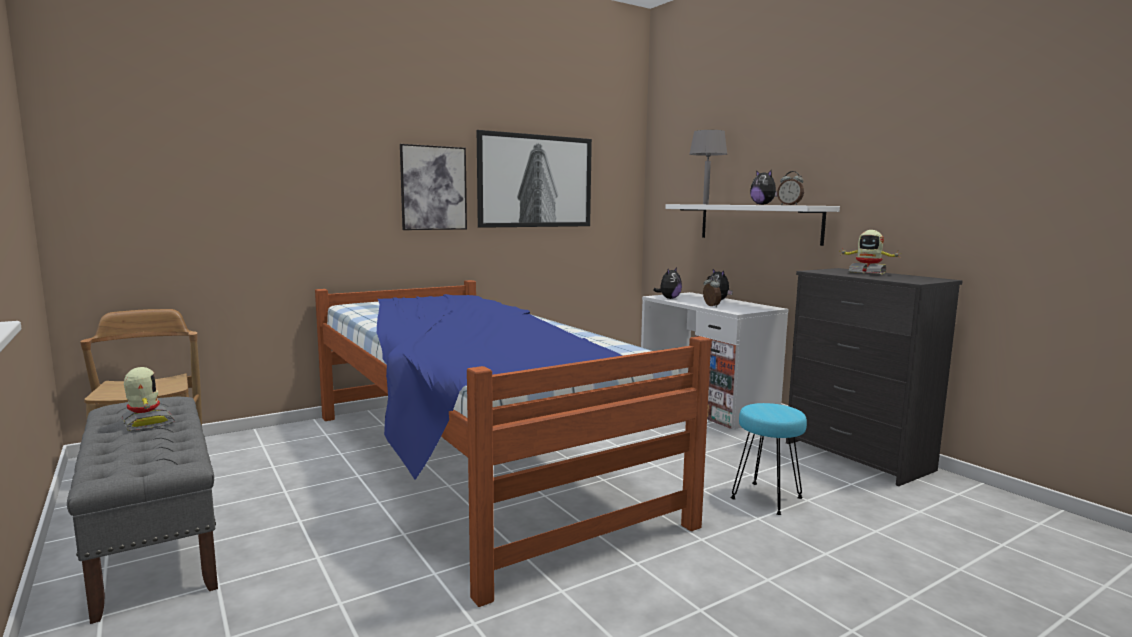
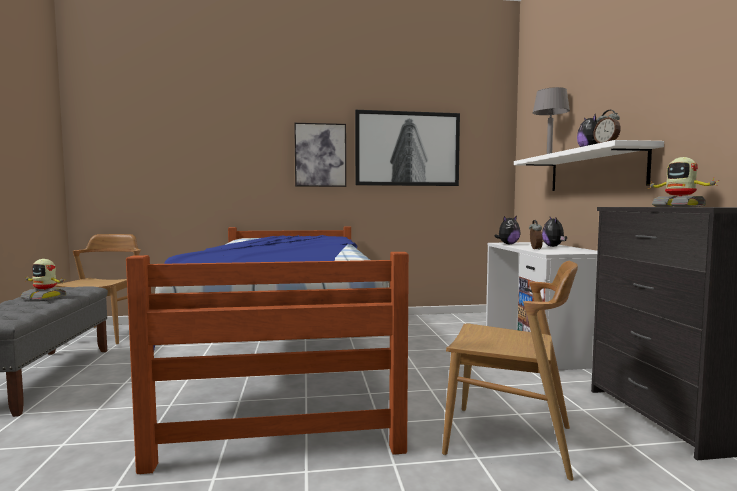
camera: 25 degrees right, 5 degrees down
toy robot [121,367,175,431] -> toy robot turned 120 degrees clockwise [20,259,66,300]
turquoise stool [730,403,807,515] -> brown chair [442,261,578,481]

